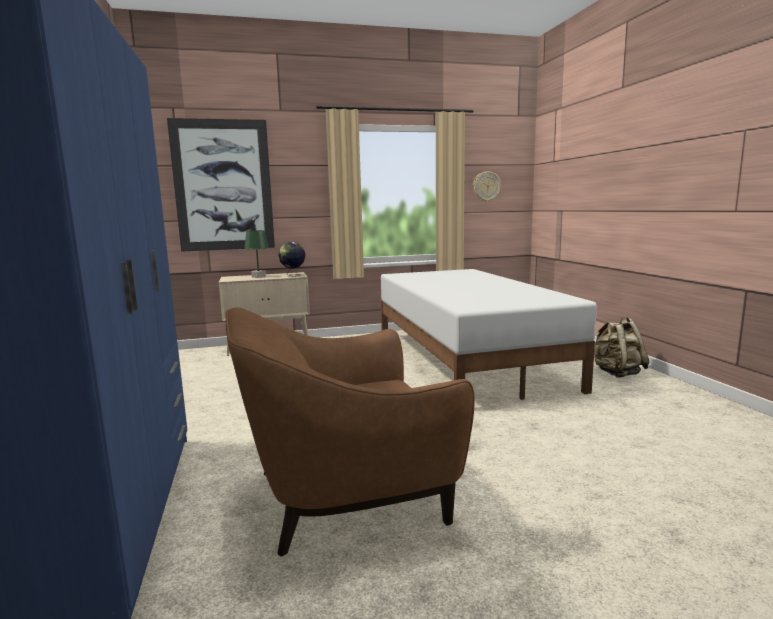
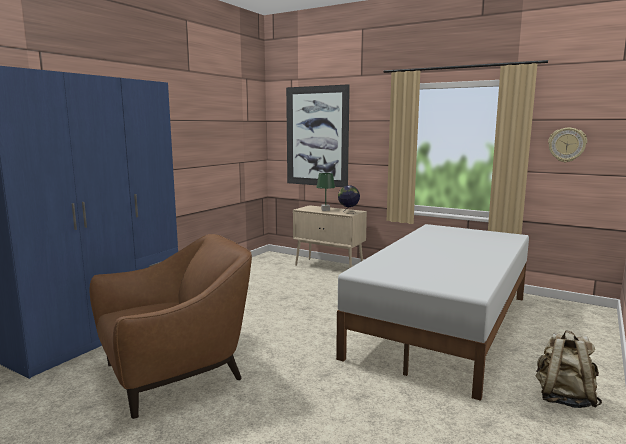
camera: 45 degrees right, 0 degrees up
brown armchair [225,307,475,557] -> brown armchair turned 120 degrees clockwise [90,234,252,419]

